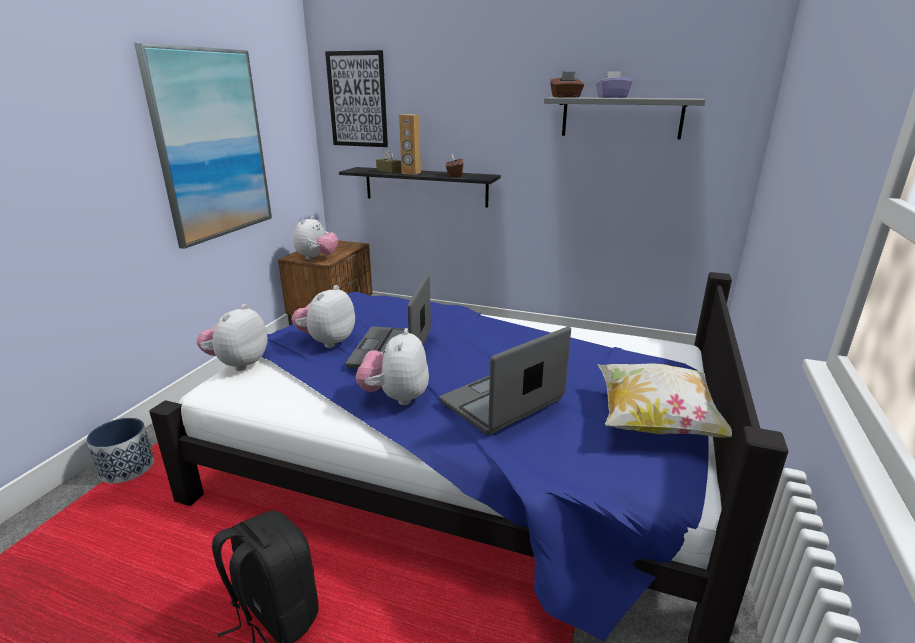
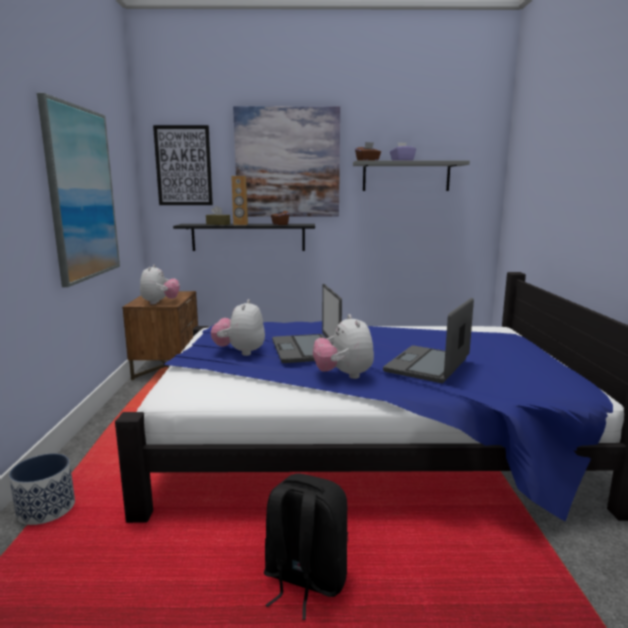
camera: 20 degrees left, 10 degrees down
plush toy [196,304,268,371] -> none
pillow [597,363,732,438] -> none
none -> picture [233,106,340,216]

